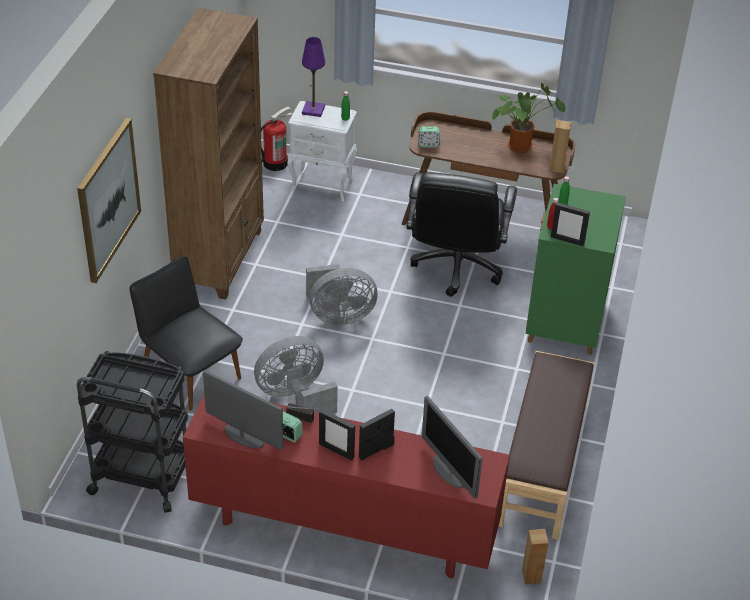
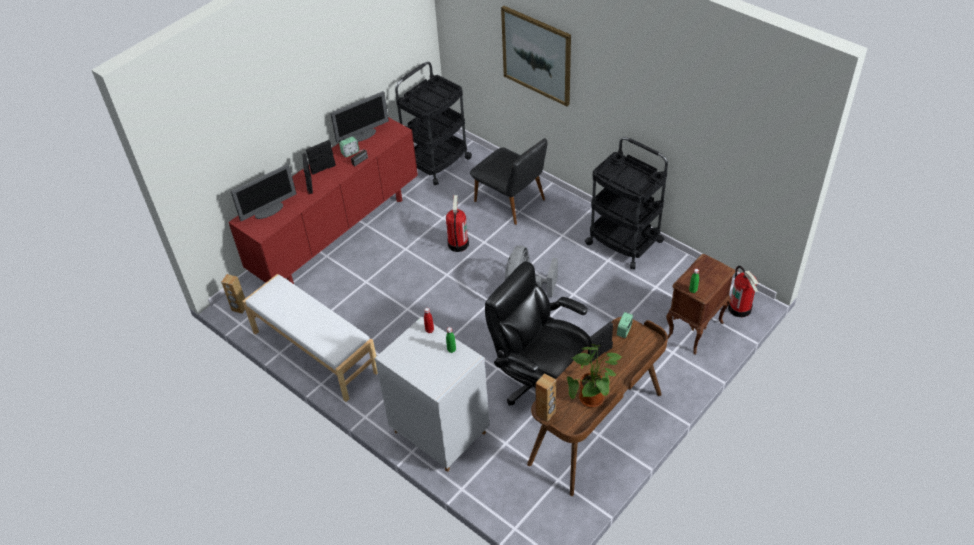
camera: 120 degrees right, 5 degrees up
black chair [130,256,243,411] -> black chair turned 60 degrees clockwise [470,138,548,225]
brown bookcase [153,8,264,300] -> black cart [585,137,668,269]
grey fan [254,336,338,414] -> fire extinguisher [446,195,469,252]
white nightstand [287,101,357,202] -> brown nightstand [666,254,735,355]
purple table lamp [302,37,325,117] -> none
monitor [422,396,483,499] -> monitor turned 150 degrees clockwise [231,164,297,221]
brown bench [499,351,595,540] -> white bench [242,274,378,402]
green dresser [525,184,626,355] -> white dresser [375,317,489,471]
picture frame [551,202,590,246] -> picture frame moved to [588,322,613,363]

